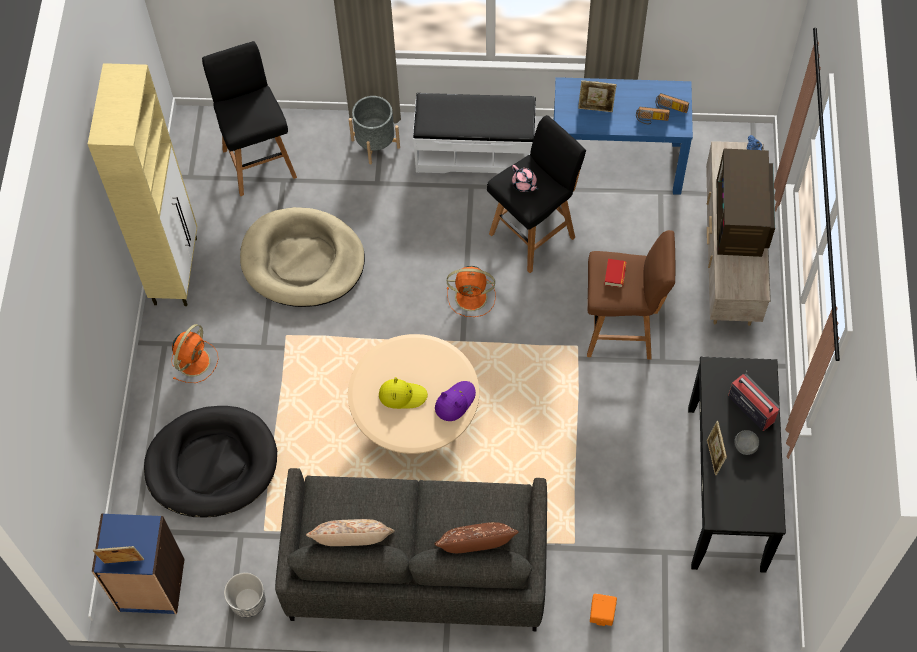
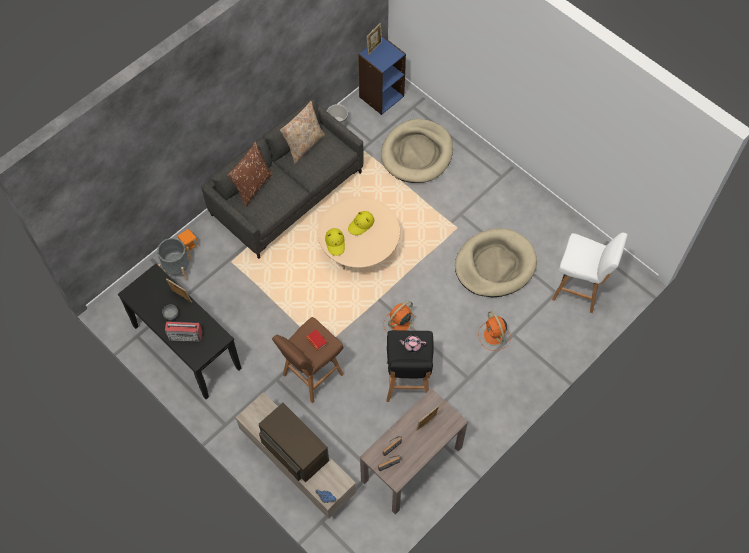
camera: 130 degrees right, 0 degrees up
beige cabinet [88,63,197,306] -> none
black dog bed [144,406,277,517] -> beige dog bed [381,119,453,183]
orange fan [171,324,219,383] -> orange fan moved to [478,311,511,351]
black stool [202,41,297,196] -> white stool [552,233,628,313]
grey planter [349,96,400,164] -> grey planter moved to [157,238,192,281]
white bench [413,93,536,174] -> none
purple hat [435,381,476,421] -> yellow hat [325,228,345,256]
blue console table [554,77,693,195] -> brown console table [359,388,468,515]

